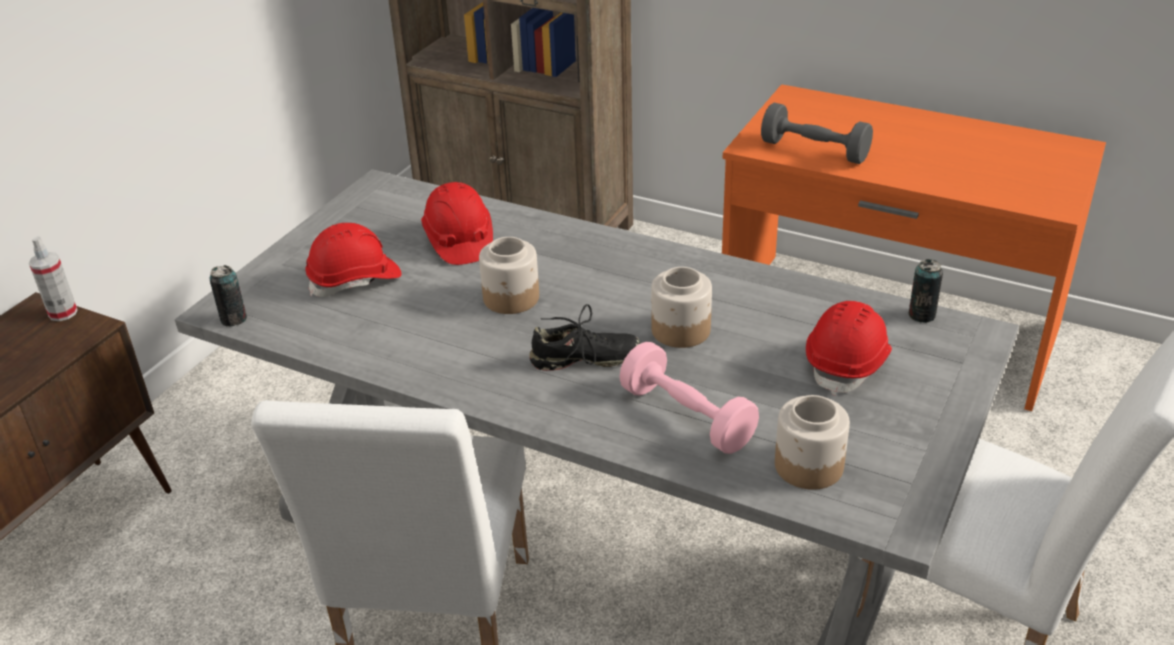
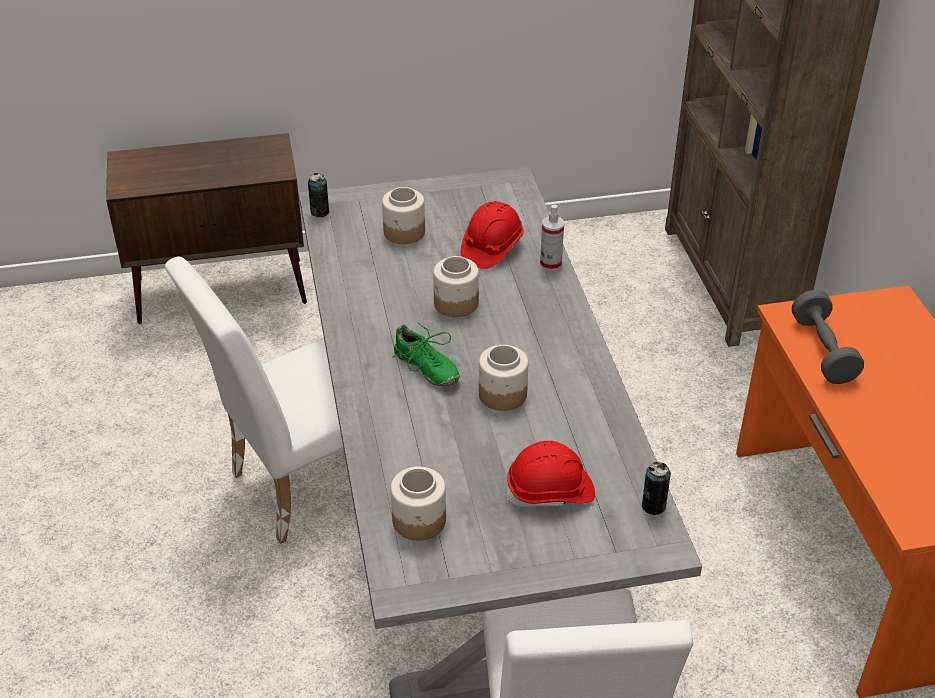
camera: 50 degrees right, 5 degrees up
spray bottle [29,236,78,321] -> spray bottle moved to [540,205,564,271]
red hard hat [305,223,402,297] -> jar [382,187,425,244]
black shoe [529,304,641,371] -> green shoe [392,323,460,387]
pink dumbbell [619,342,759,454] -> none

